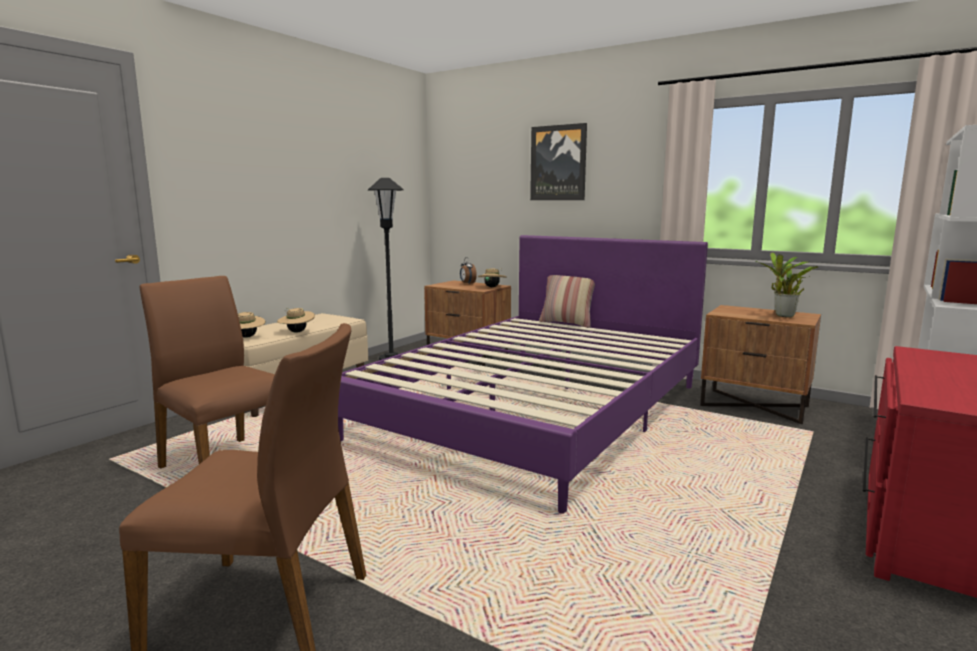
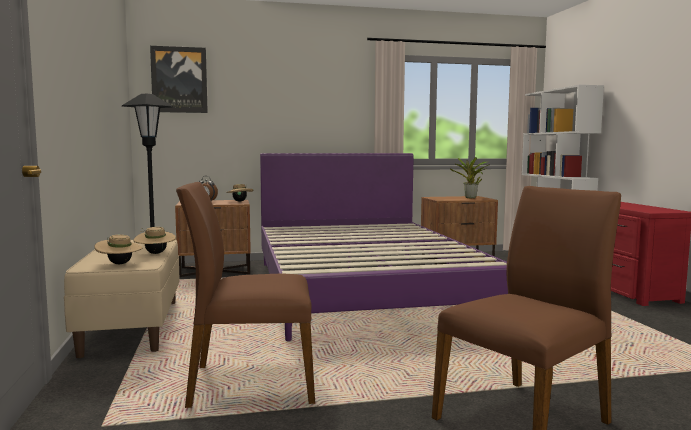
camera: 45 degrees left, 5 degrees down
picture [530,123,587,200] -> picture moved to [150,46,208,113]
pillow [539,275,595,328] -> none

